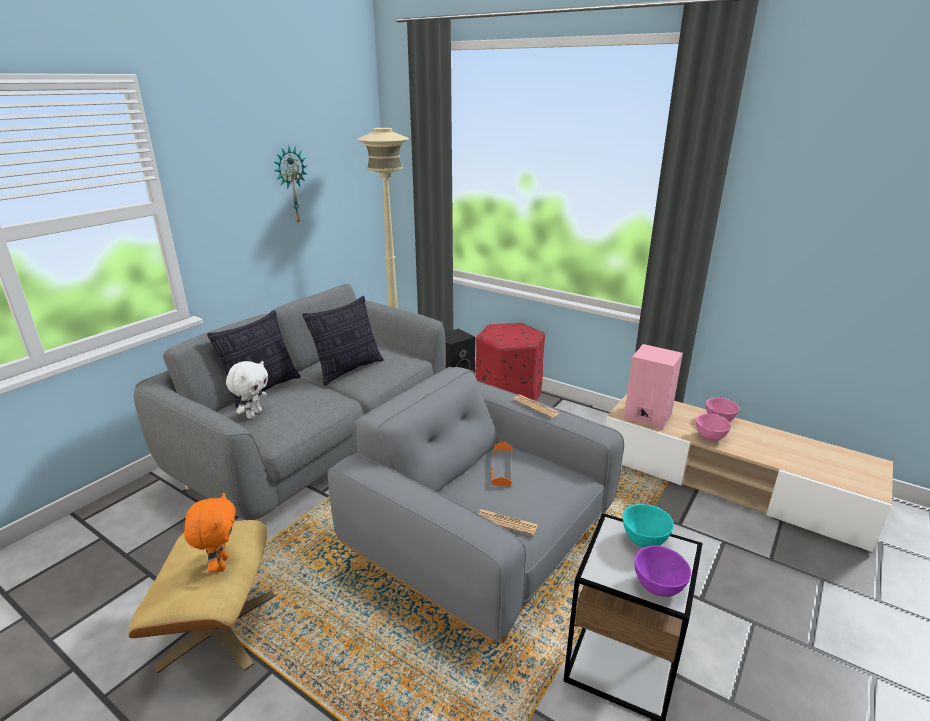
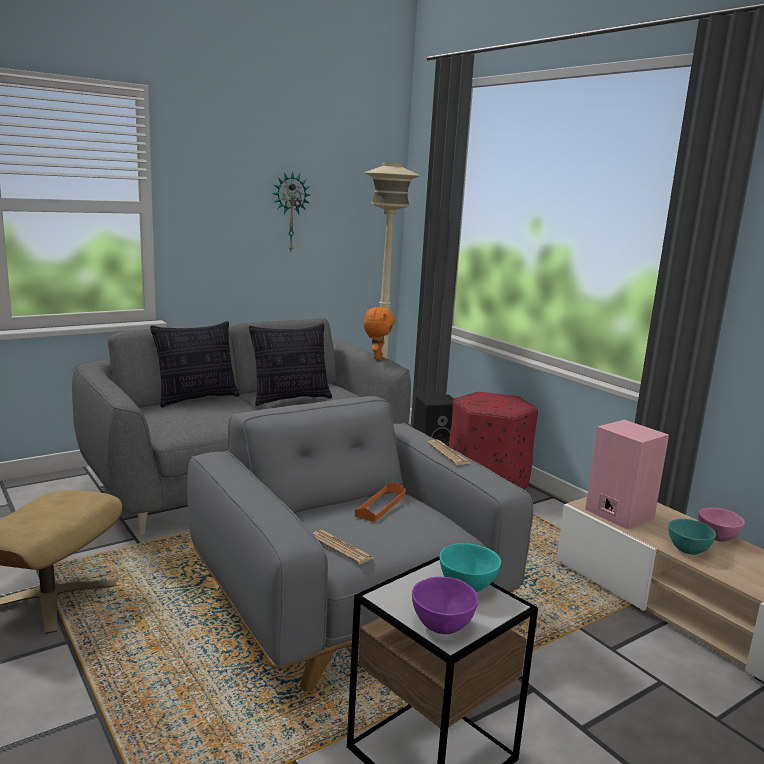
camera: 20 degrees right, 10 degrees down
orange plush toy [184,492,236,572] -> orange plush toy moved to [364,307,395,359]
white plush toy [226,361,268,419] -> none
pink bowl [696,414,731,441] -> turquoise bowl [668,519,716,555]

